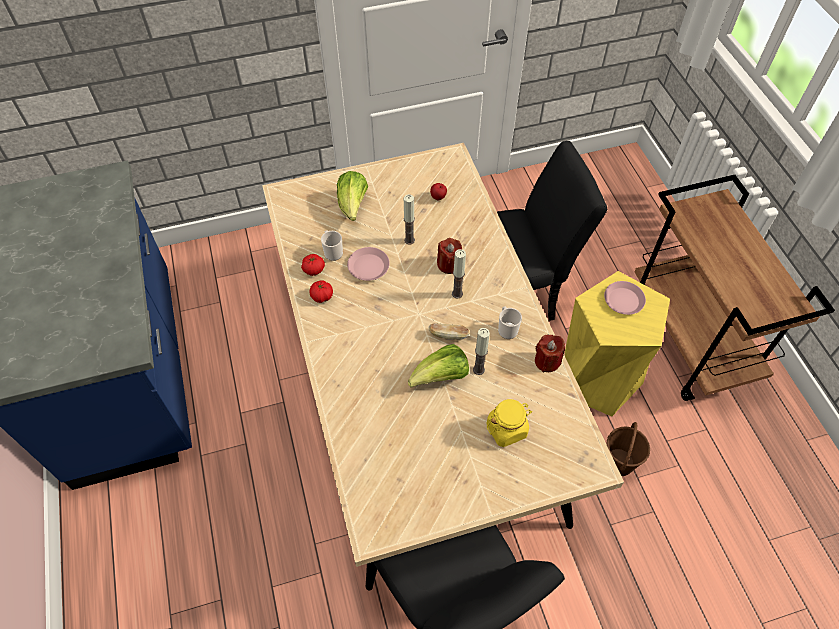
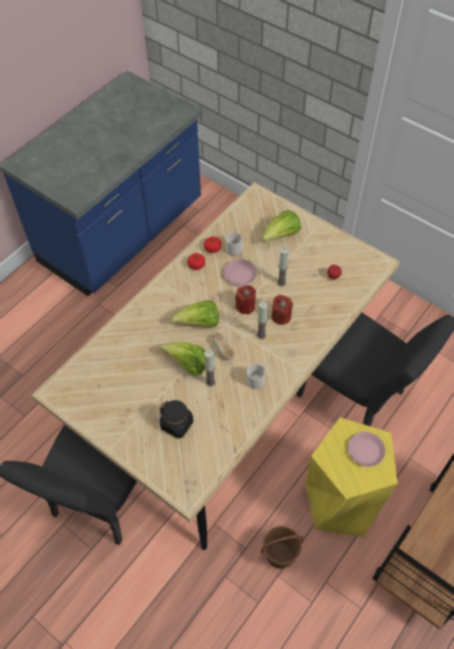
camera: 55 degrees right, 0 degrees up
yellow jar [487,399,532,447] -> black jar [160,400,194,439]
red candle [535,334,565,372] -> red candle moved to [235,285,256,314]
none -> lettuce [171,300,219,328]

